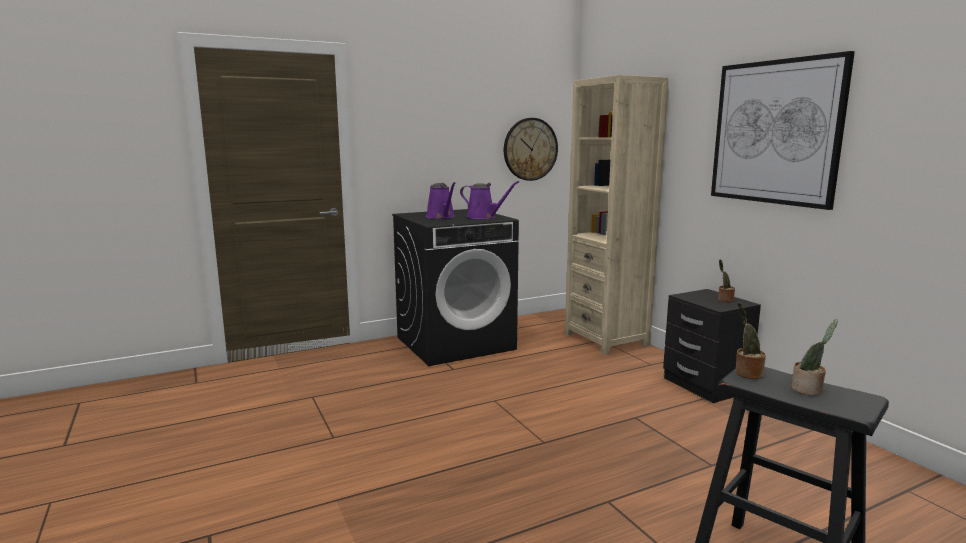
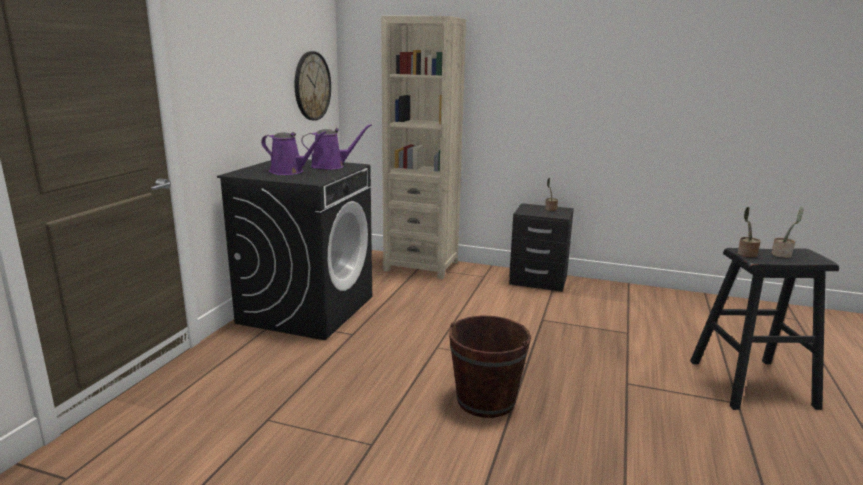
camera: 45 degrees left, 5 degrees up
picture [711,51,855,210] -> none
none -> brown bucket [449,316,531,418]

